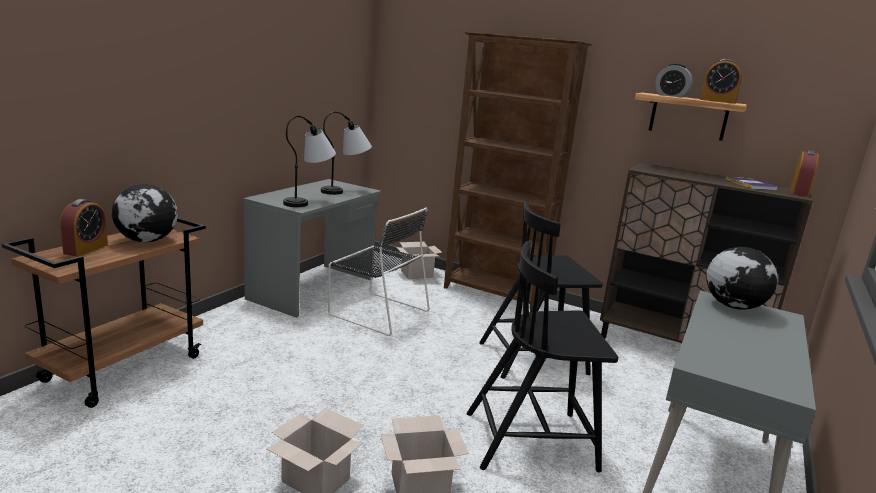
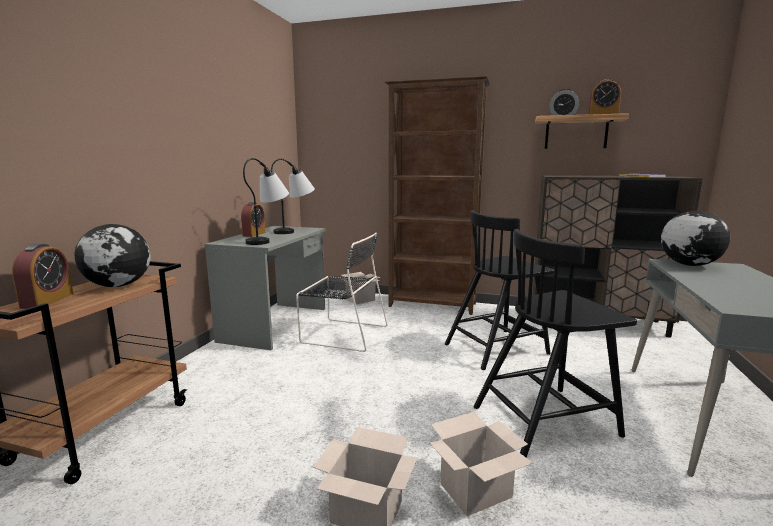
camera: 10 degrees left, 5 degrees down
alarm clock [790,150,819,197] -> alarm clock moved to [241,202,266,237]

